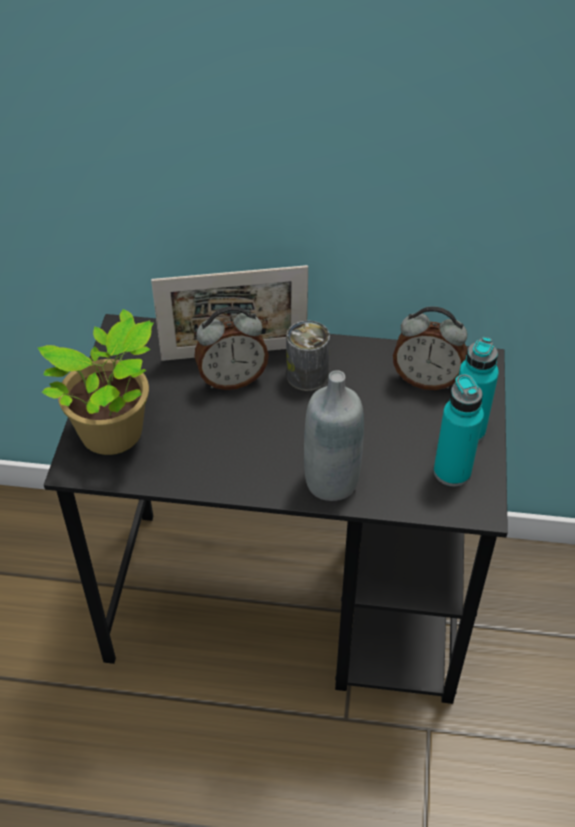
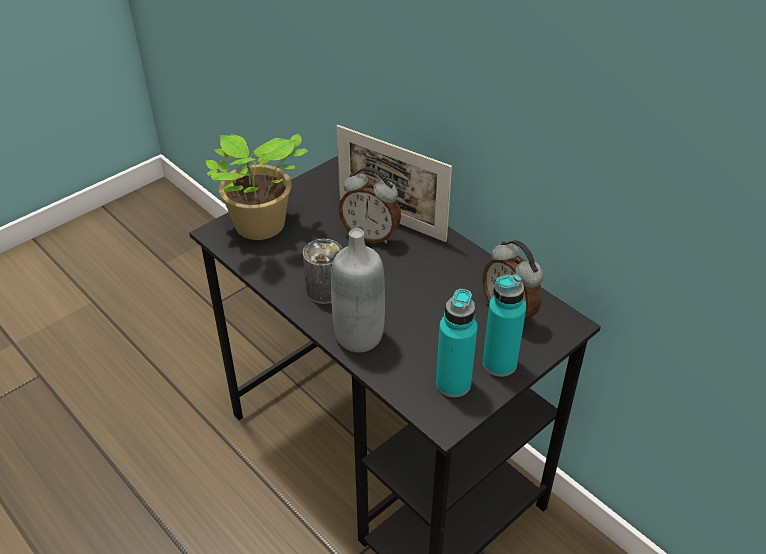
camera: 40 degrees right, 5 degrees down
can [286,320,330,391] -> can moved to [303,239,342,304]

